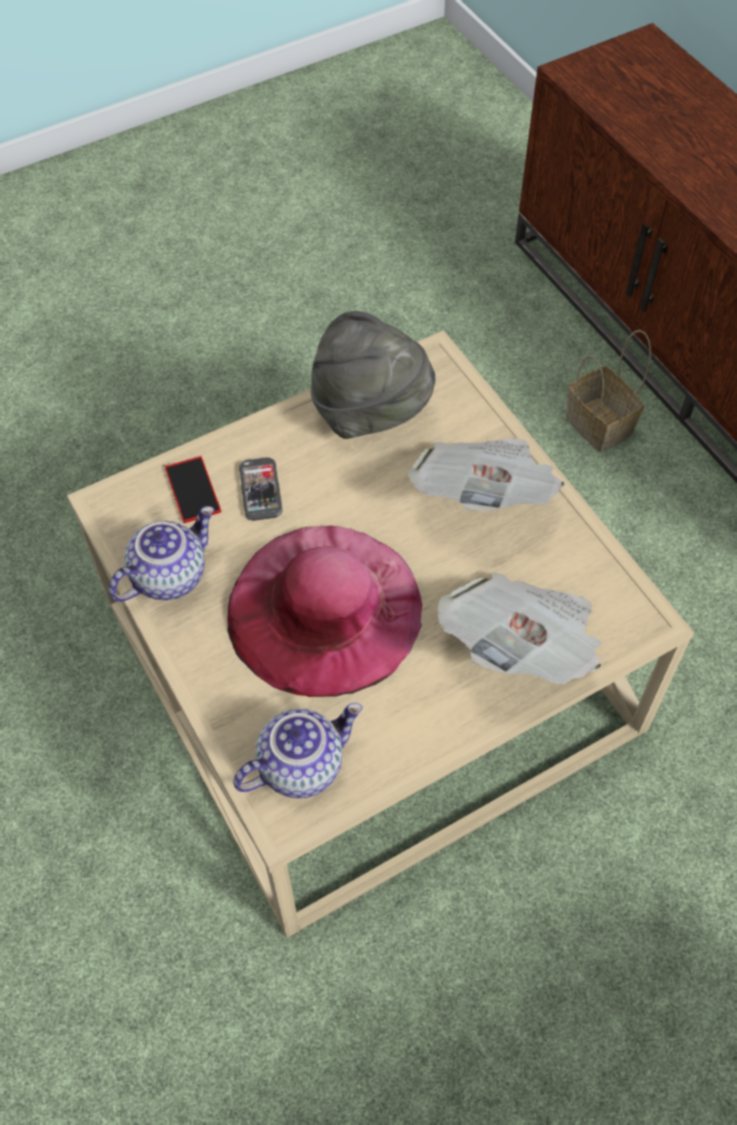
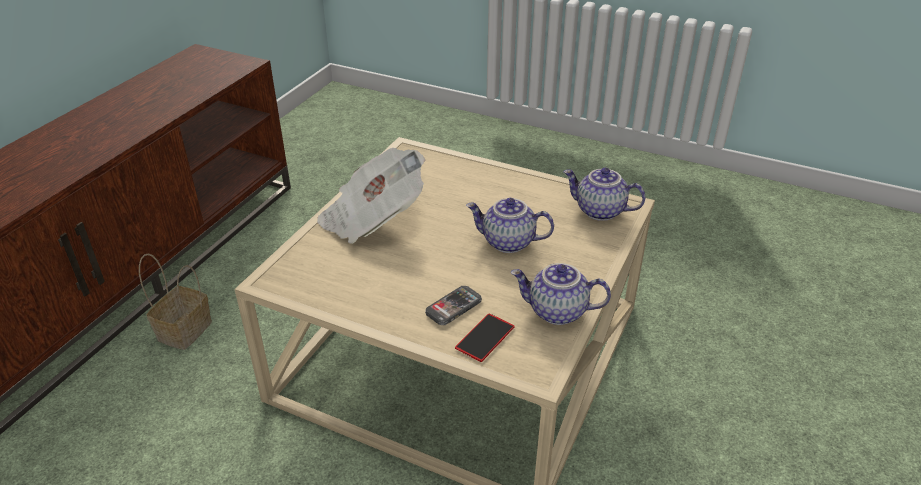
camera: 125 degrees left, 20 degrees down
pink hat [227,526,422,697] -> teapot [466,198,554,253]
grey hat [311,311,435,439] -> none
newspaper [437,572,601,684] -> none

